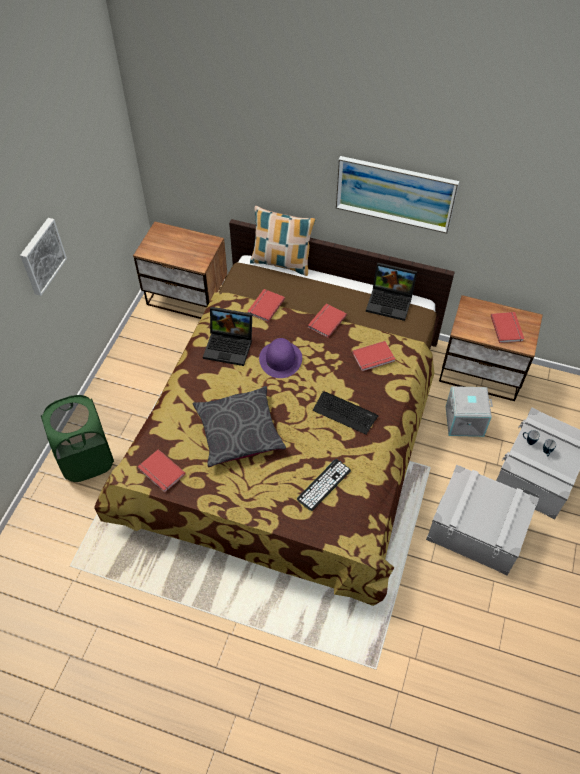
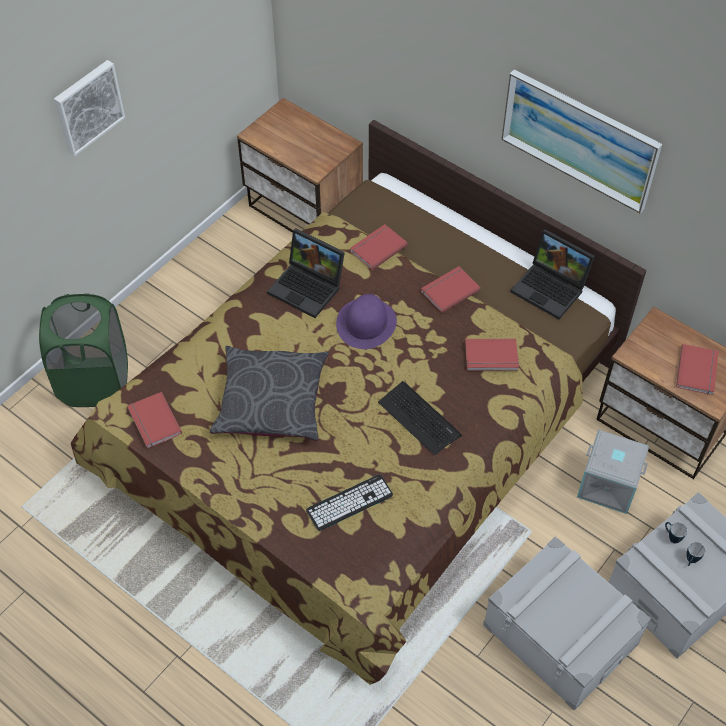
camera: 20 degrees right, 0 degrees up
pillow [250,206,316,276] -> none

